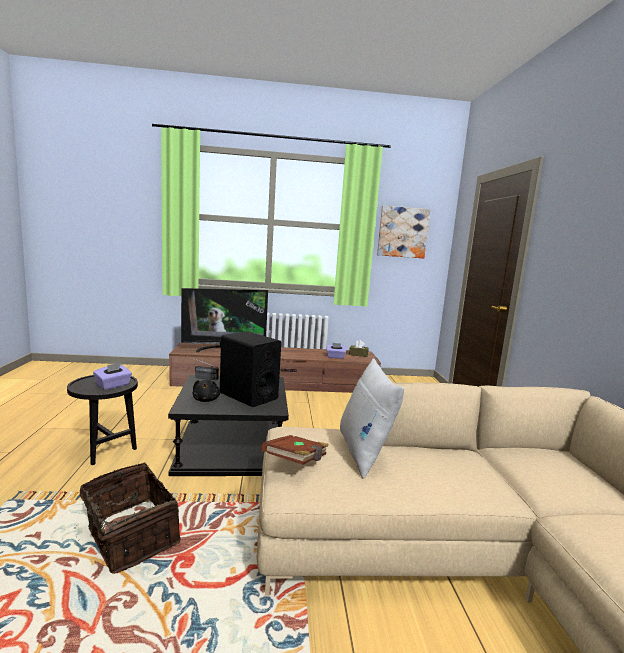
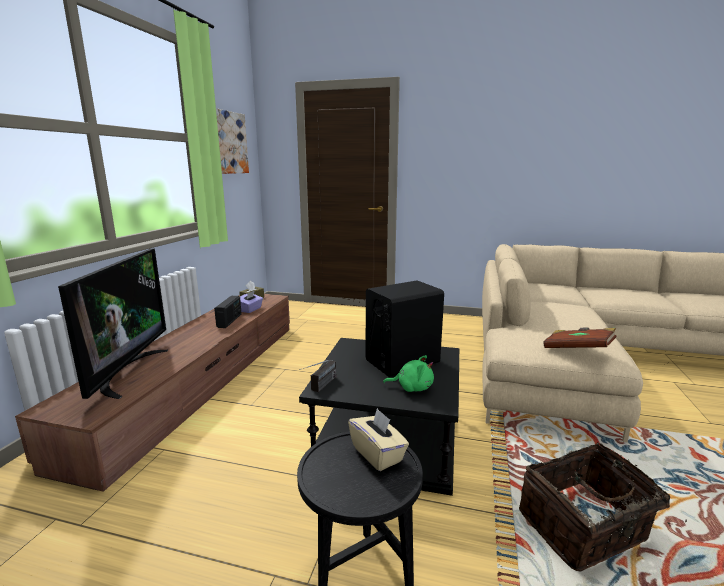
camera: 70 degrees left, 5 degrees up
purple tissue box [93,363,132,390] -> beige tissue box [348,408,409,471]
black plush toy [192,380,220,402] -> green plush toy [383,355,434,392]
grey pillow [340,358,404,479] -> none
none -> radio [214,296,242,328]

